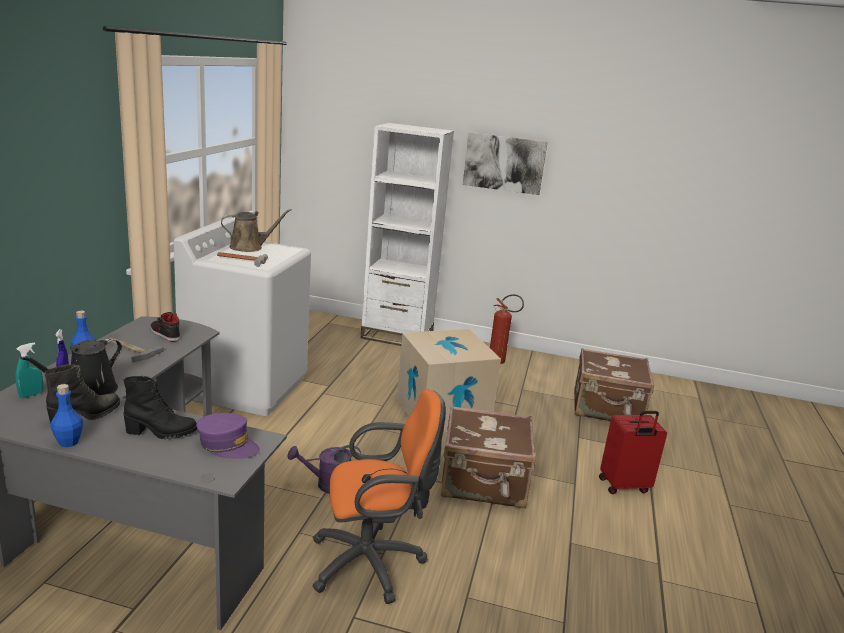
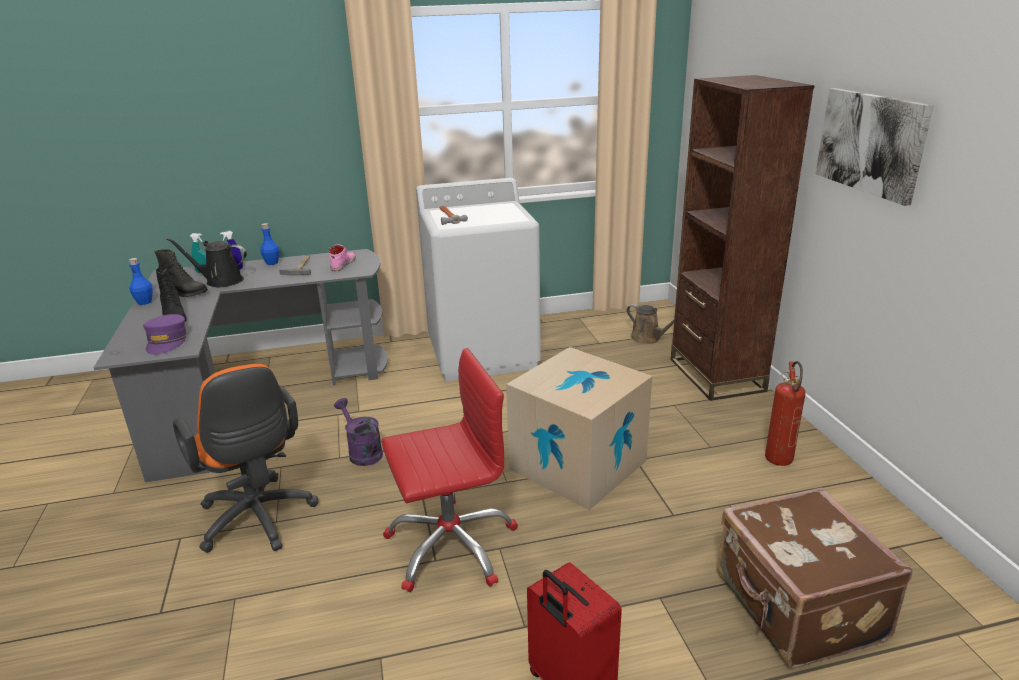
camera: 65 degrees right, 5 degrees up
black shoe [150,312,180,341] -> pink shoe [329,245,356,271]
brown watering can [221,209,292,252] -> brown watering can moved to [626,304,674,344]
white bookcase [361,123,454,346] -> brown bookcase [671,75,814,401]
brown suitcase [441,406,536,508] -> red office chair [381,348,518,592]

